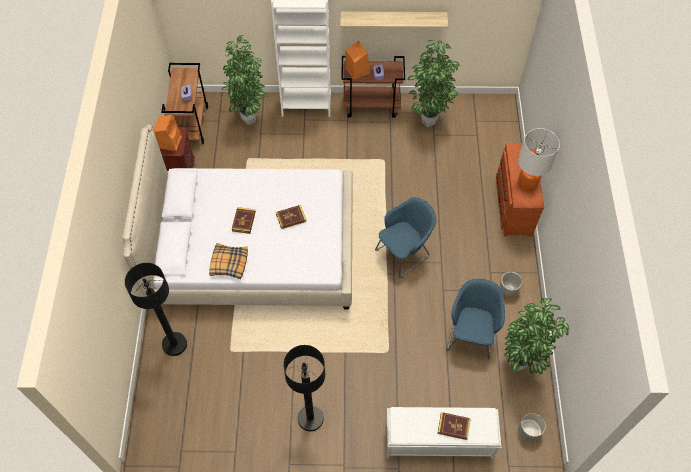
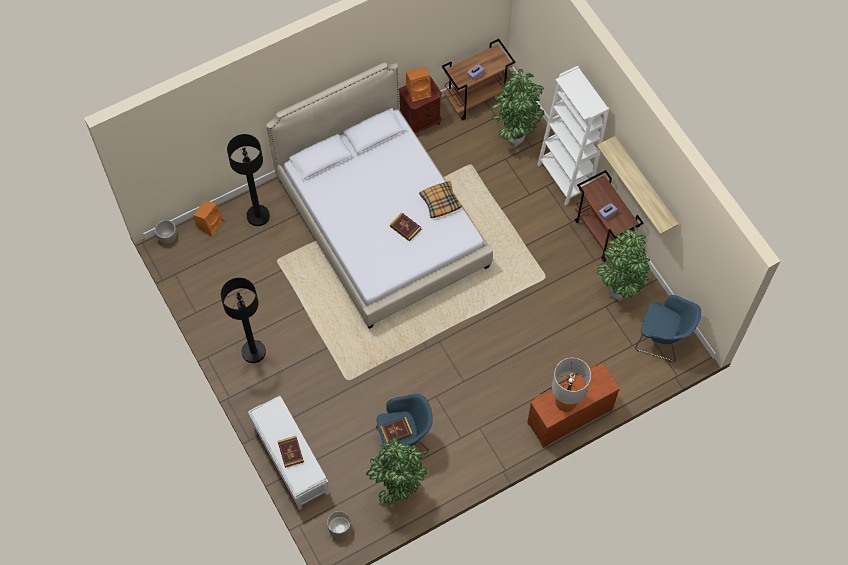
camera: 60 degrees right, 5 degrees up
pillow [209,243,248,279] -> pillow moved to [419,181,462,218]
book [232,207,256,234] -> book moved to [380,417,413,443]
orange speaker [345,40,370,80] -> orange speaker moved to [193,200,224,236]
blue armchair [375,197,436,278] -> blue armchair moved to [635,295,701,362]
grey planter [500,272,523,296] -> grey planter moved to [155,220,177,244]

